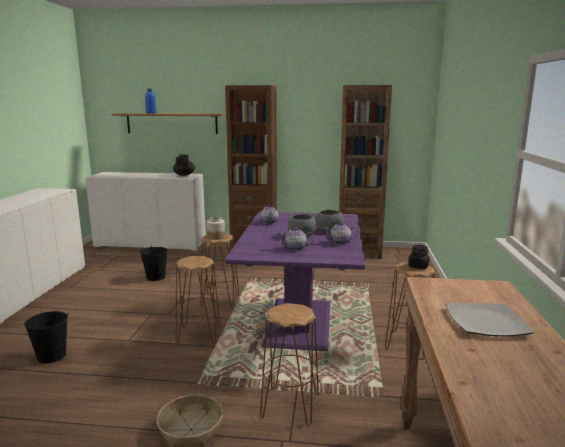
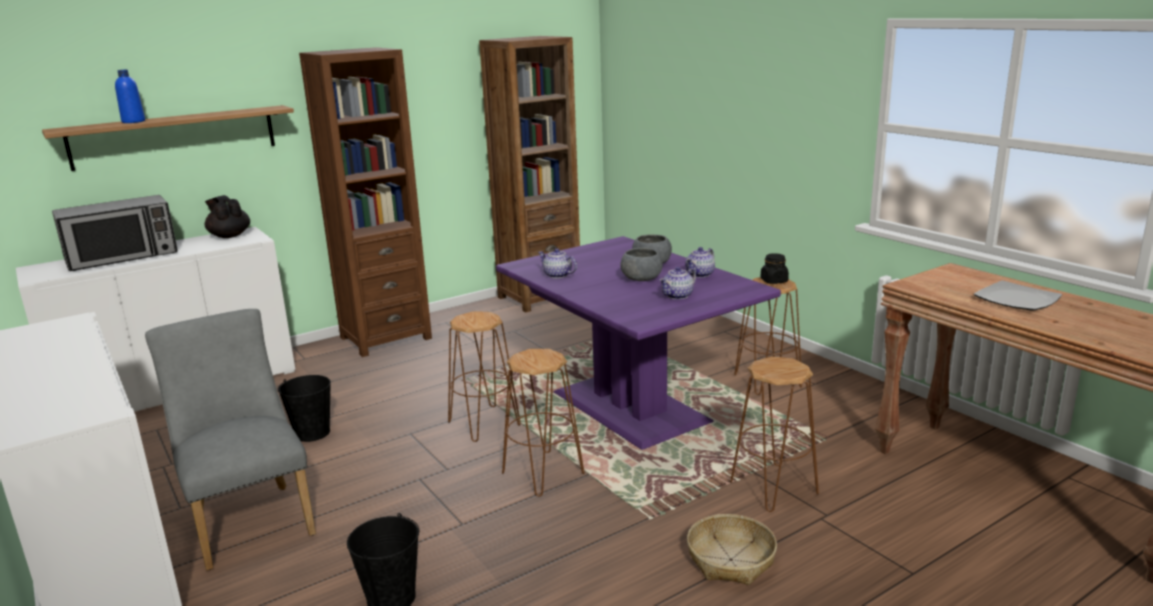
camera: 40 degrees left, 5 degrees up
jar [207,217,225,240] -> none
none -> microwave [52,195,178,271]
none -> grey chair [145,309,316,571]

